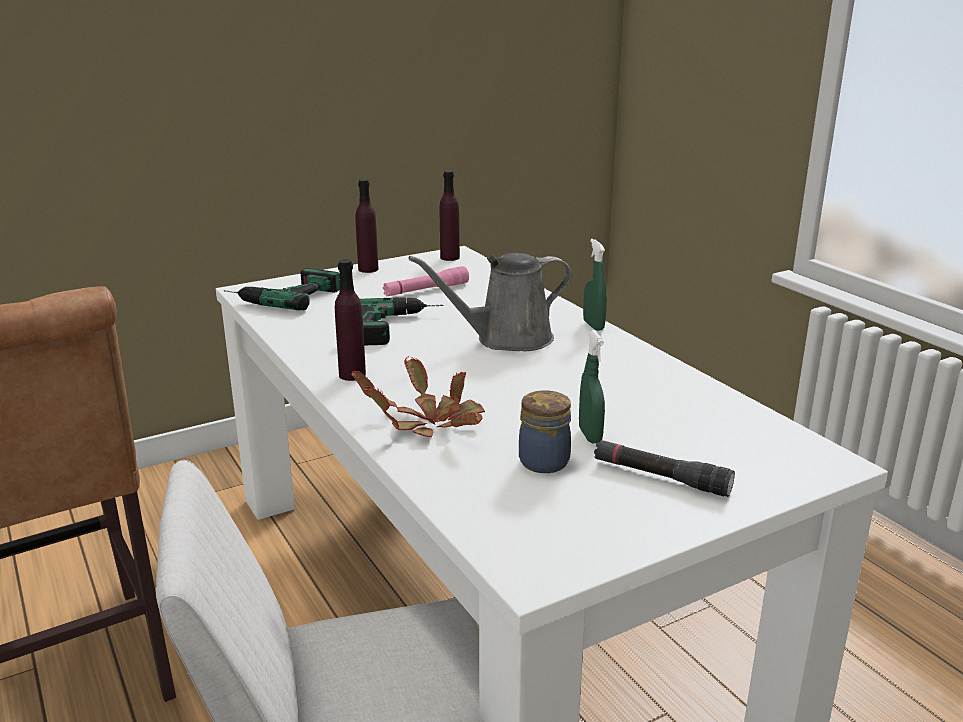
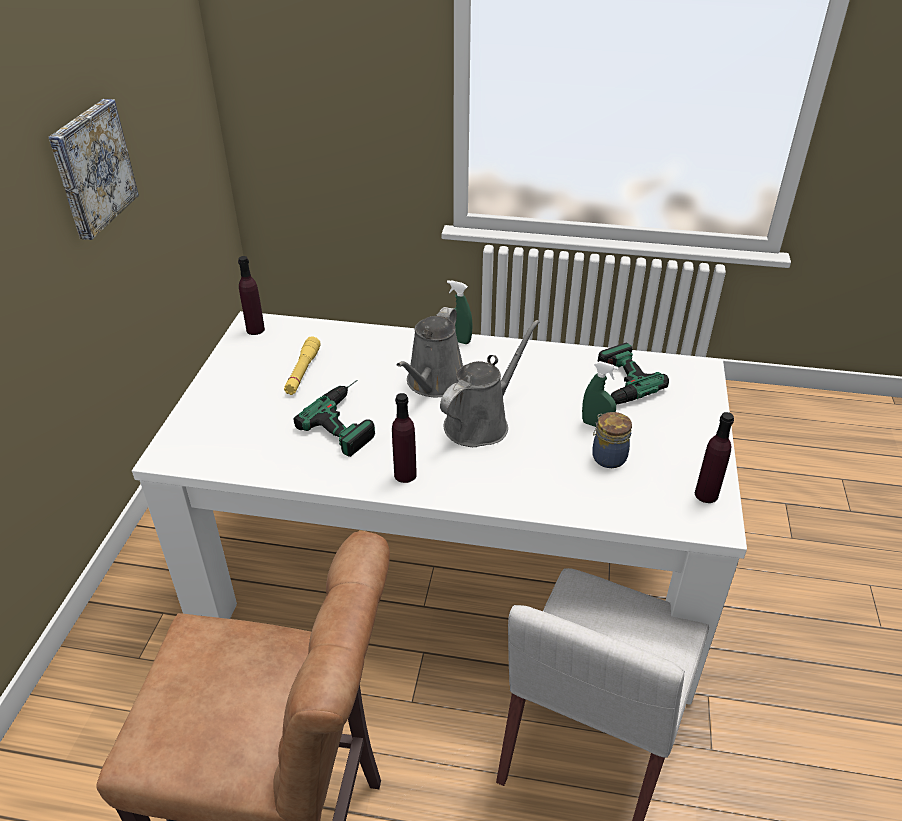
camera: 50 degrees left, 15 degrees up
power drill [224,268,340,310] -> power drill moved to [598,343,669,404]
potted plant [352,356,485,438] -> none
purple bottle [355,179,379,273] -> purple bottle moved to [695,412,734,503]
pink flashlight [383,266,469,296] -> yellow flashlight [284,336,321,395]
black flashlight [594,440,735,497] -> none
none -> picture [49,99,139,240]
none -> grey watering can [440,320,539,447]

